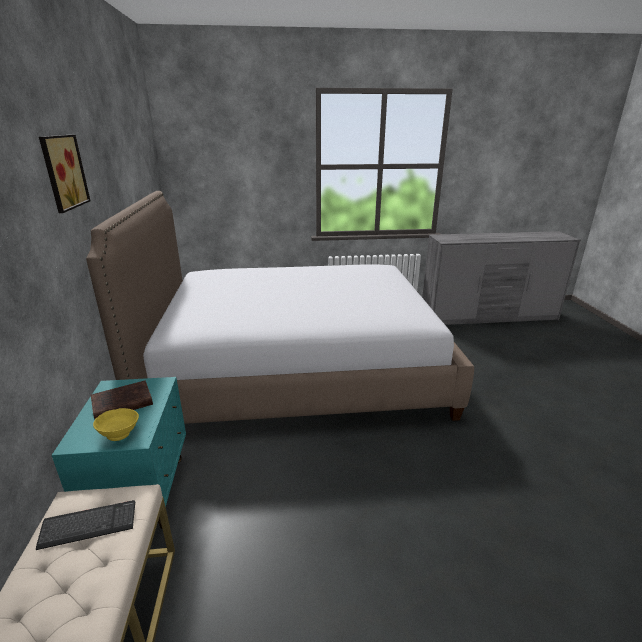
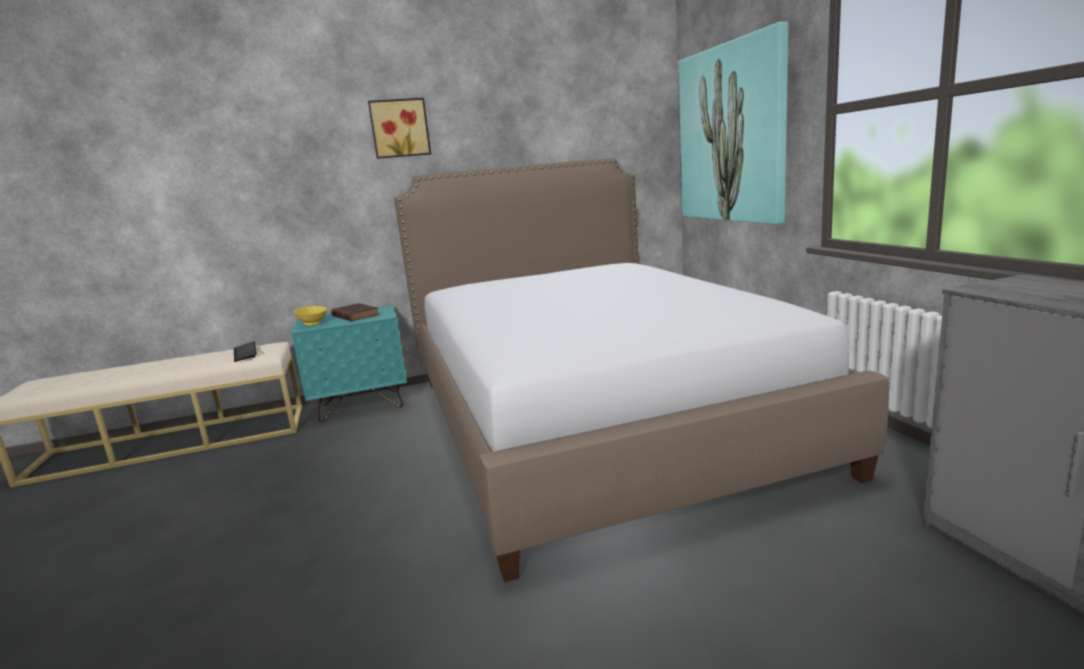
camera: 80 degrees right, 10 degrees down
none -> picture [679,22,788,224]

